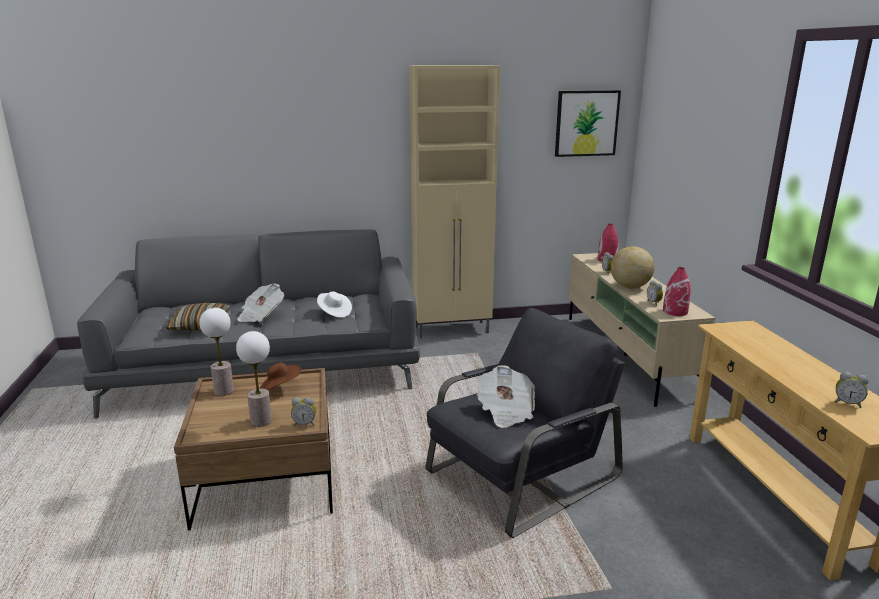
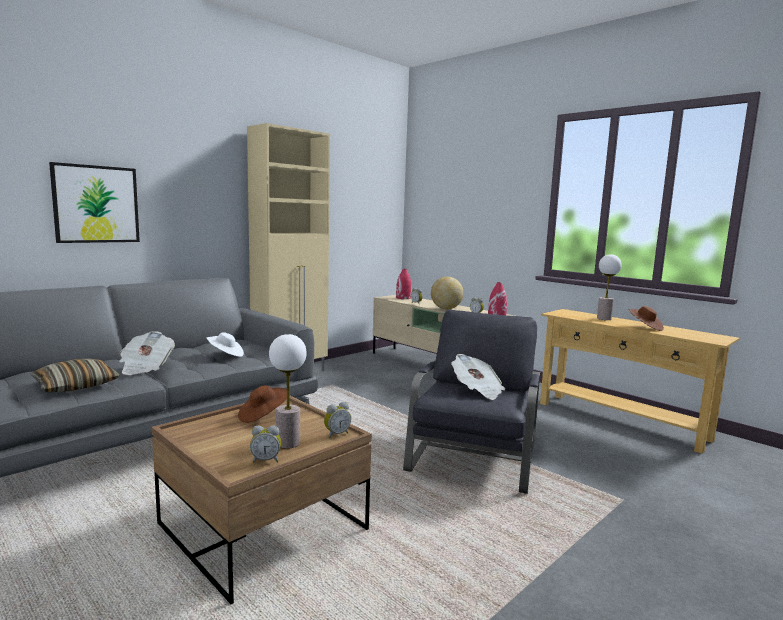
camera: 35 degrees left, 10 degrees down
table lamp [199,308,234,396] -> table lamp moved to [597,254,622,320]
picture [555,90,621,157] -> picture moved to [49,162,140,243]
alarm clock [835,372,869,408] -> alarm clock moved to [250,425,281,463]
none -> brown hat [629,306,664,331]

